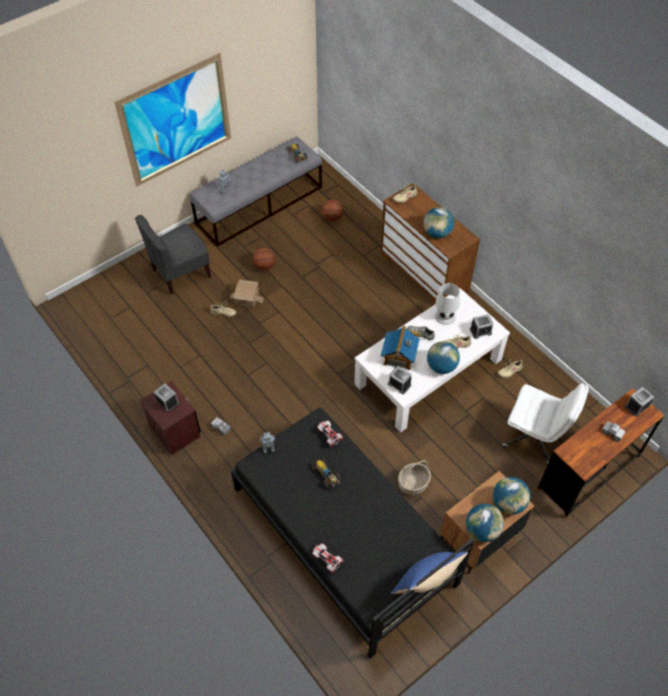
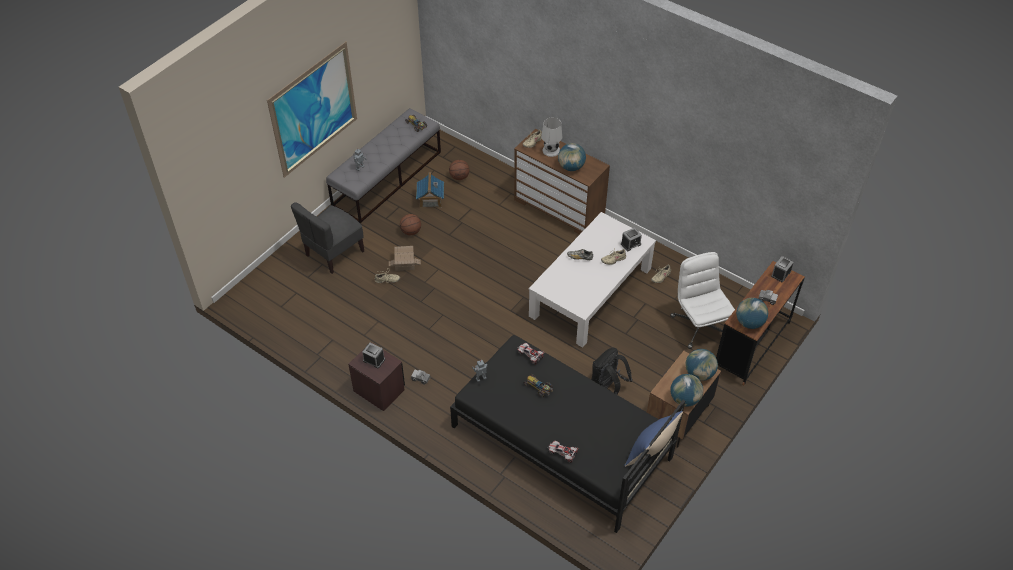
camera: 15 degrees left, 5 degrees down
toy house [381,325,420,370] -> toy house moved to [416,172,444,208]
alarm clock [388,366,412,394] -> none
basket [398,460,431,495] -> black backpack [591,348,632,395]
globe [427,341,460,374] -> globe moved to [736,298,768,329]
white table lamp [435,283,460,325] -> white table lamp moved to [541,117,562,157]
white office chair [502,383,589,465] -> white office chair turned 120 degrees counterclockwise [670,252,735,349]

